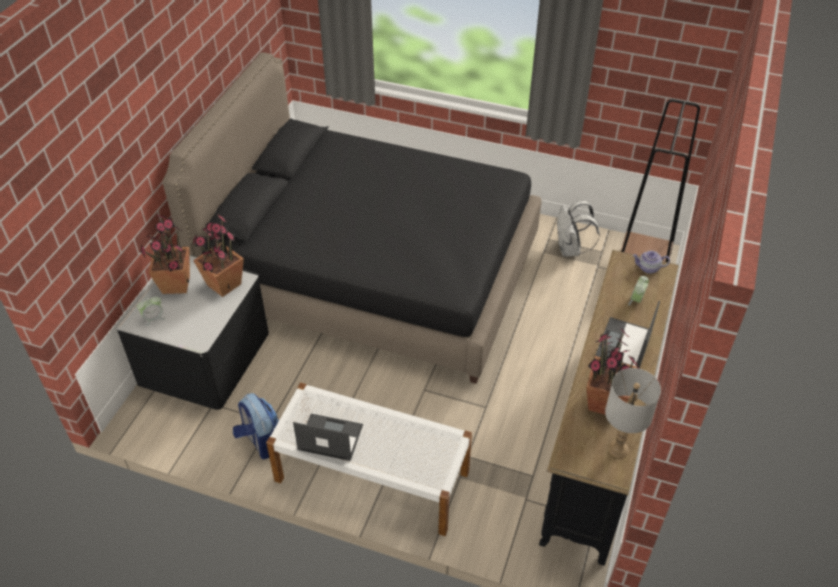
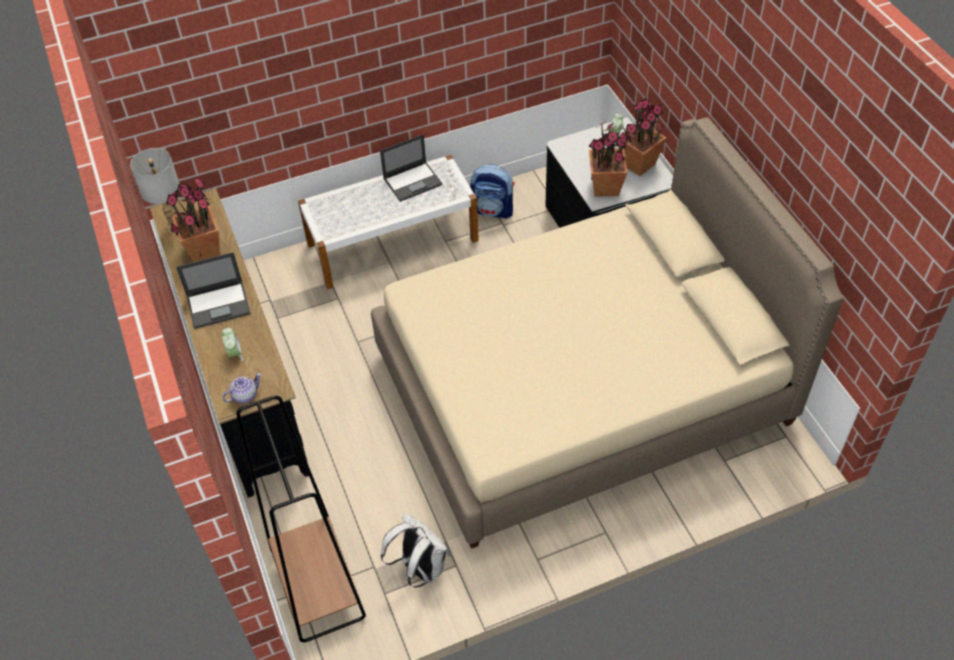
camera: 140 degrees right, 5 degrees up
black bed [162,52,542,384] -> beige bed [371,117,843,549]
laptop [595,301,660,368] -> laptop turned 90 degrees clockwise [176,252,251,329]

